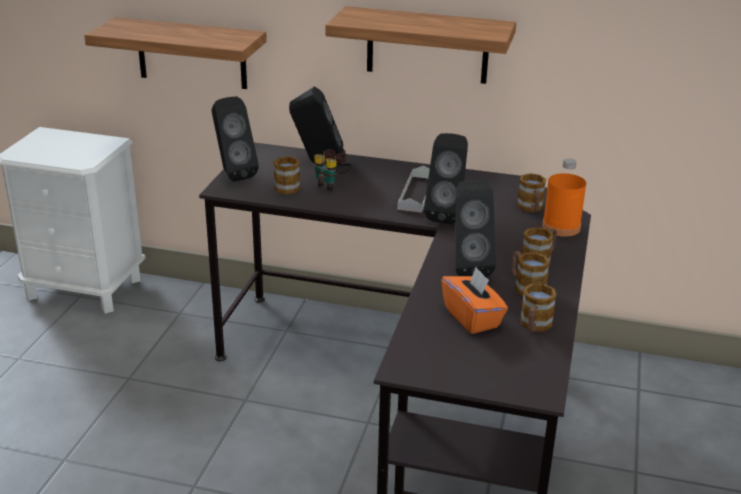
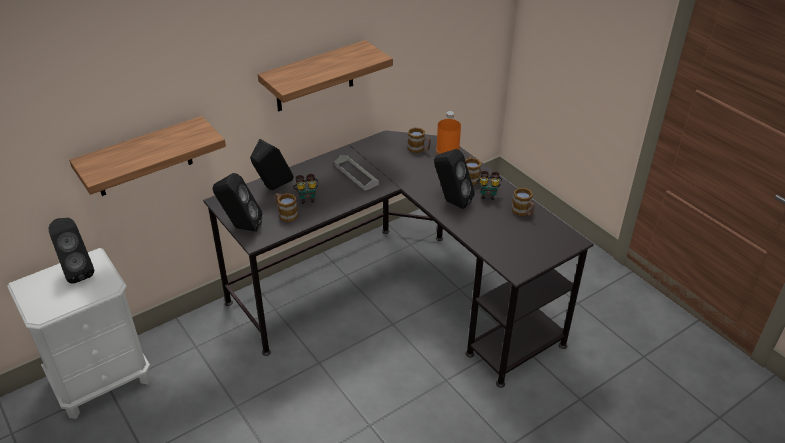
camera: 50 degrees left, 10 degrees up
black speaker [424,133,468,224] -> black speaker moved to [49,218,94,284]
orange tissue box [441,267,508,334] -> none
mug [512,251,550,296] -> binoculars [477,171,502,200]

